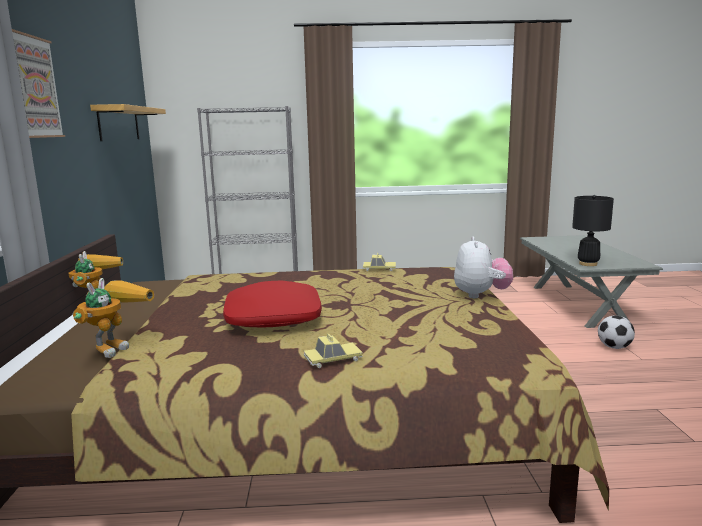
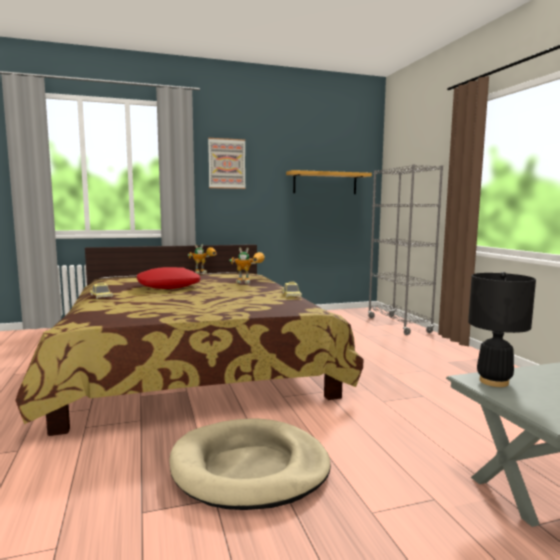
camera: 75 degrees right, 5 degrees down
toy robot [73,278,154,358] -> toy robot moved to [229,248,265,284]
plush toy [454,237,513,298] -> none
football [598,315,635,349] -> none
none -> beige dog bed [169,418,331,510]

